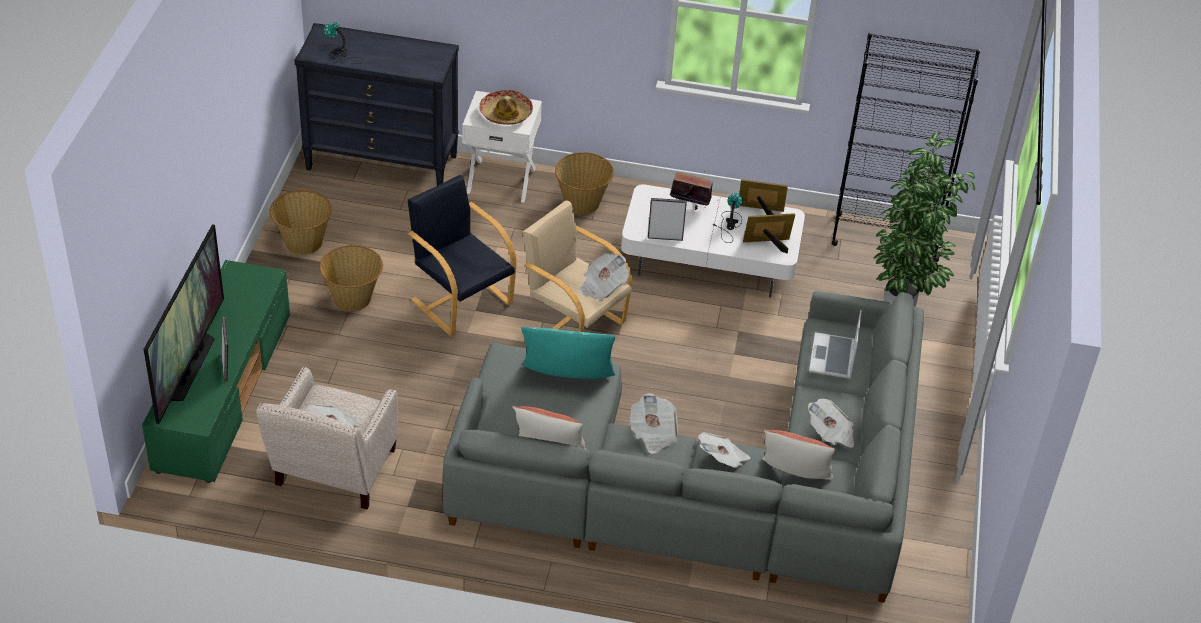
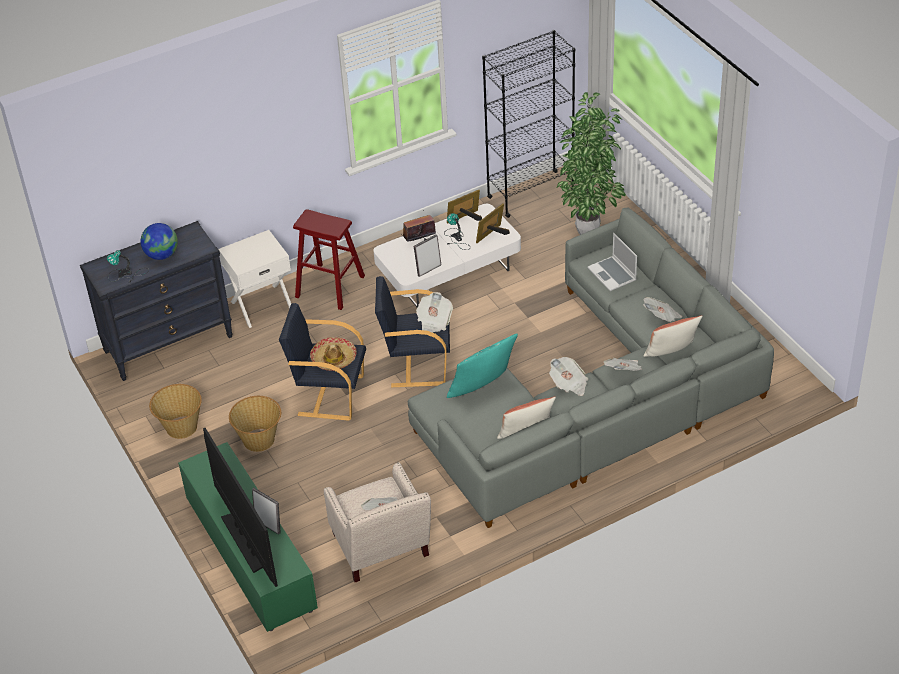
camera: 35 degrees left, 0 degrees up
hat [479,90,533,125] -> hat moved to [310,337,357,371]
beige armchair [523,200,632,332] -> black armchair [375,276,450,387]
basket [555,152,614,215] -> red stool [293,209,365,310]
none -> globe [140,223,178,260]

